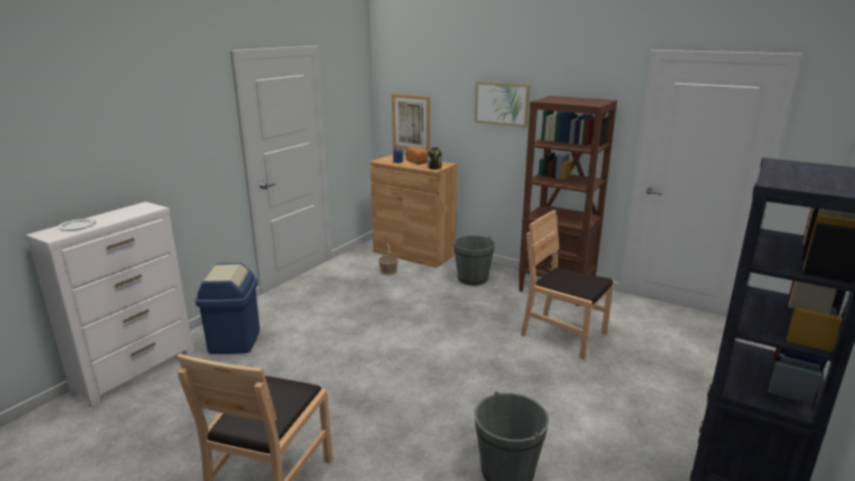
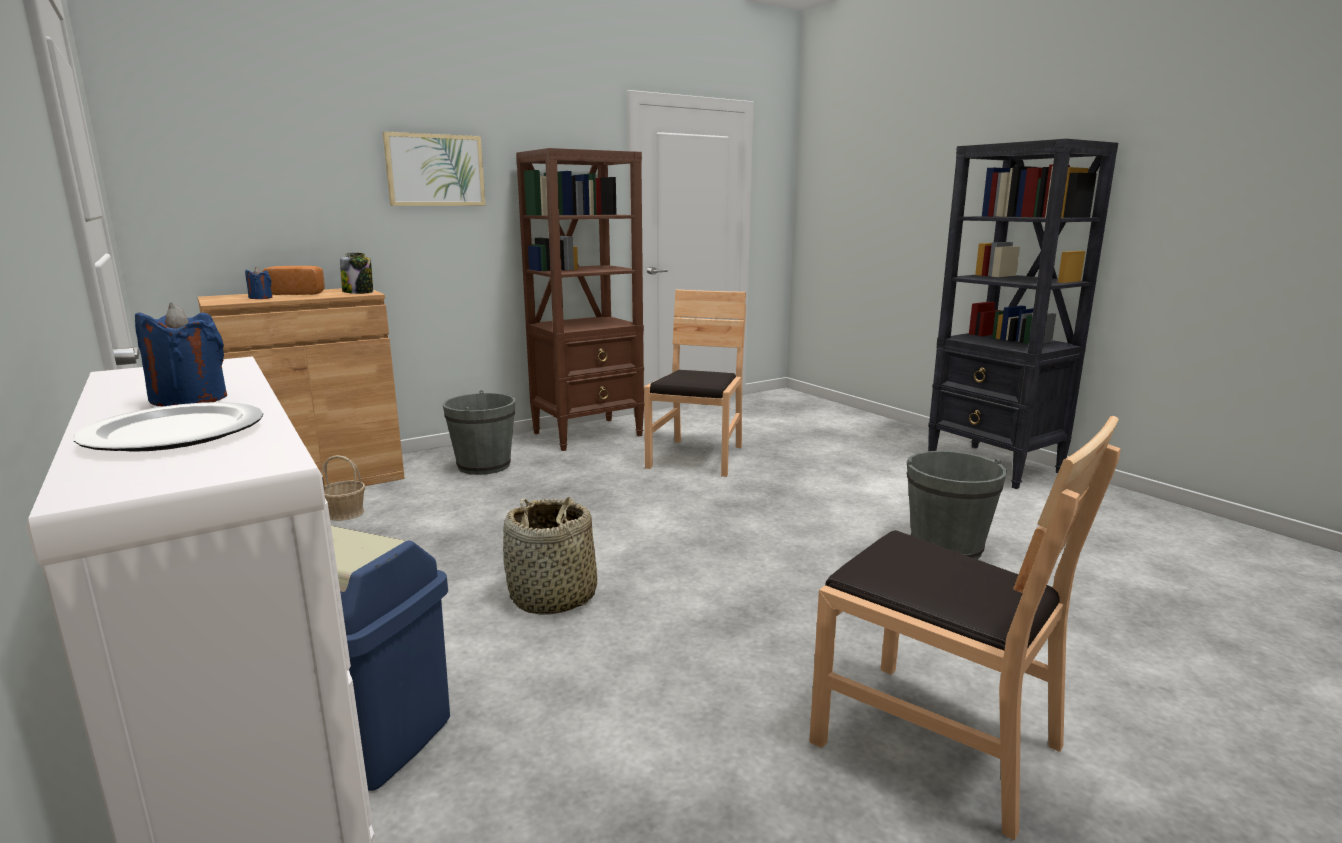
camera: 65 degrees left, 5 degrees down
picture [392,94,430,151] -> none
brown chair [521,210,614,360] -> brown chair turned 135 degrees clockwise [644,289,746,477]
none -> blue candle [135,302,227,407]
none -> basket [503,497,597,615]

